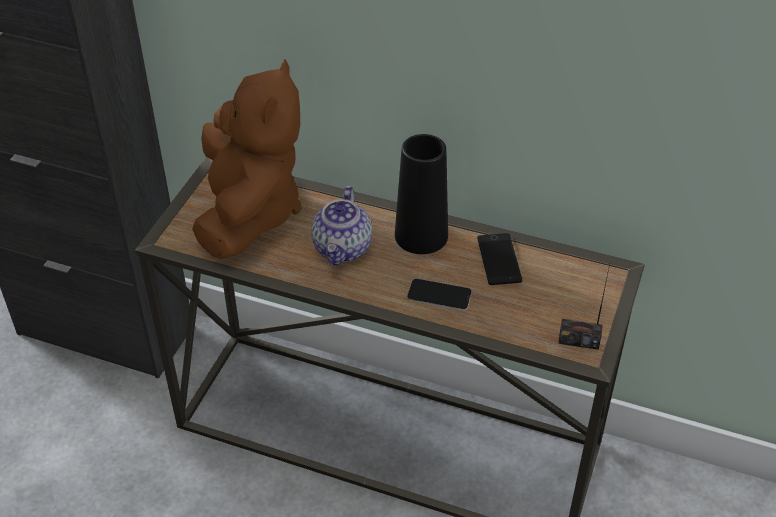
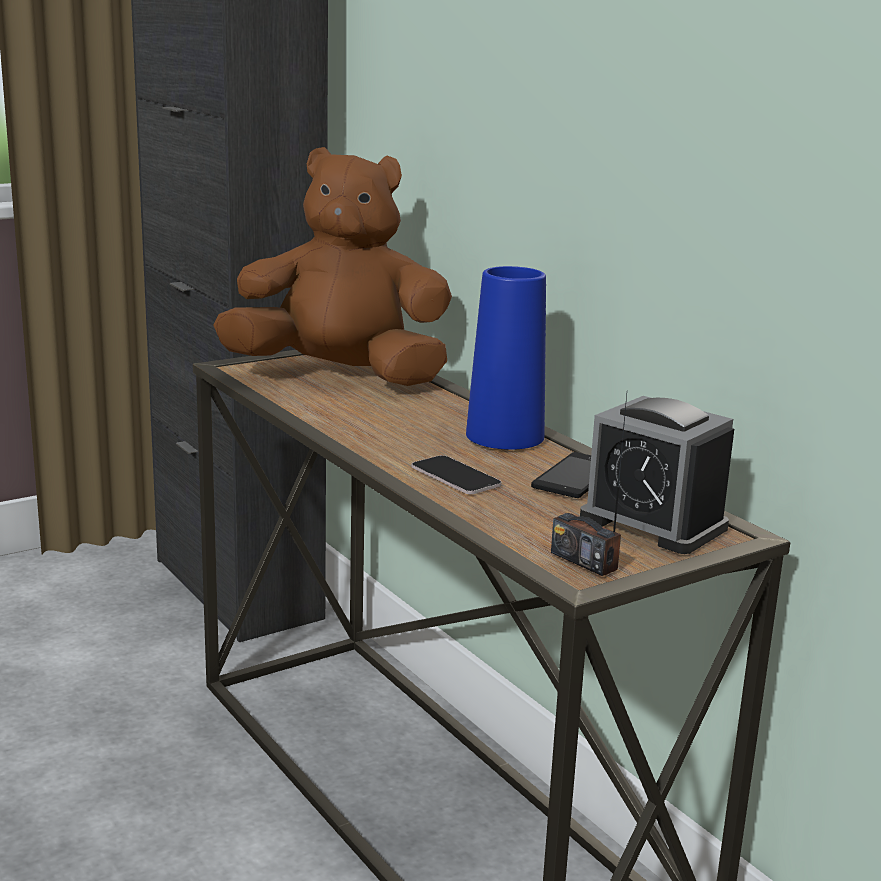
camera: 35 degrees right, 25 degrees down
brown plush toy [192,59,301,259] -> brown plush toy turned 120 degrees counterclockwise [213,147,452,386]
teapot [311,186,372,265] -> none
black vase [395,134,448,254] -> blue vase [466,266,546,450]
none -> alarm clock [580,396,734,554]

